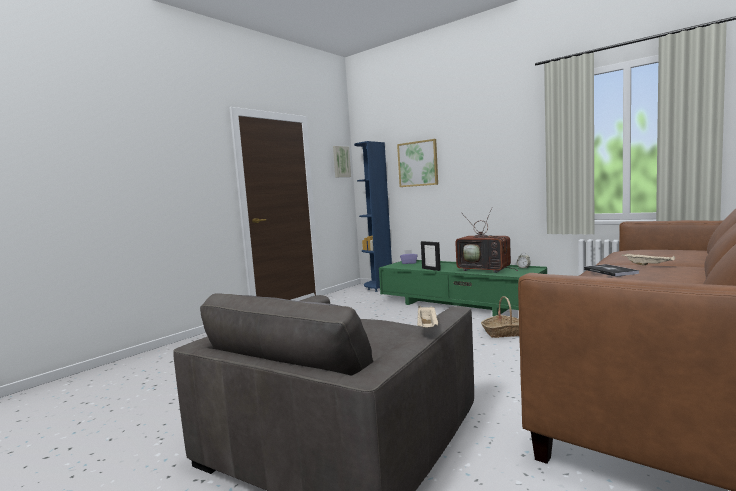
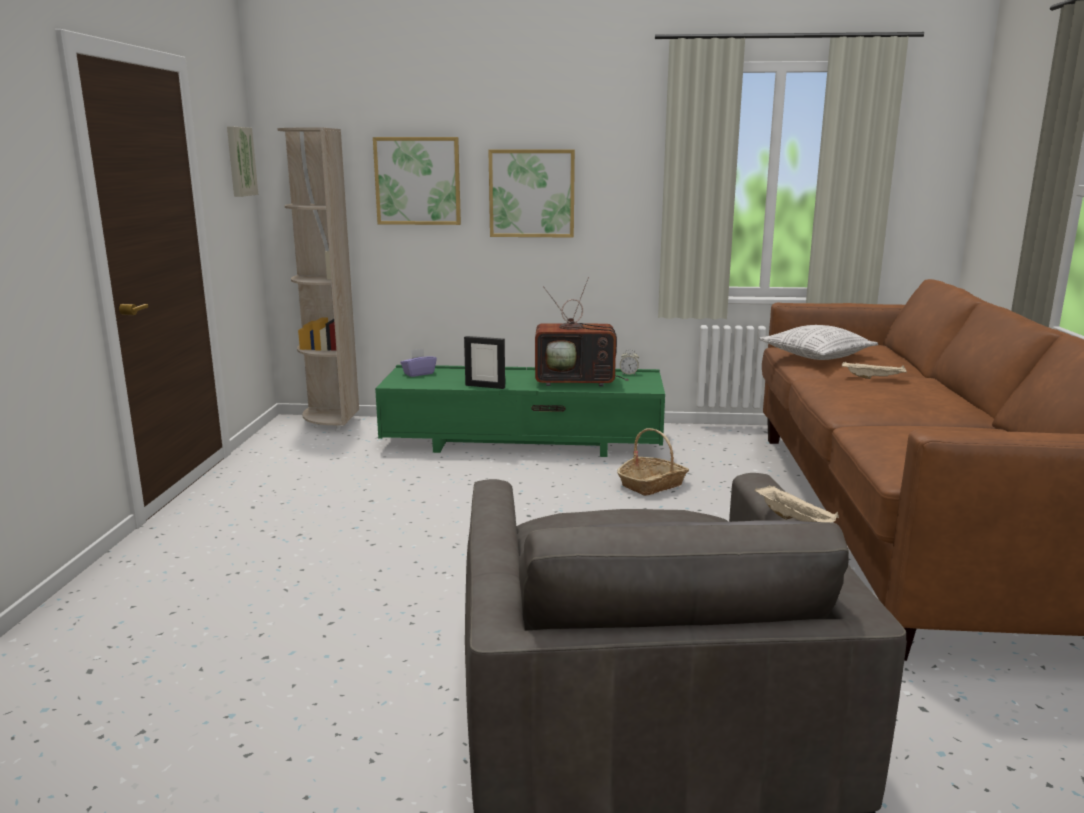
camera: 35 degrees left, 10 degrees up
blue bookcase [354,141,392,292] -> beige bookcase [277,127,359,431]
book [584,264,639,277] -> none
none -> picture [488,150,575,238]
none -> pillow [759,325,878,360]

